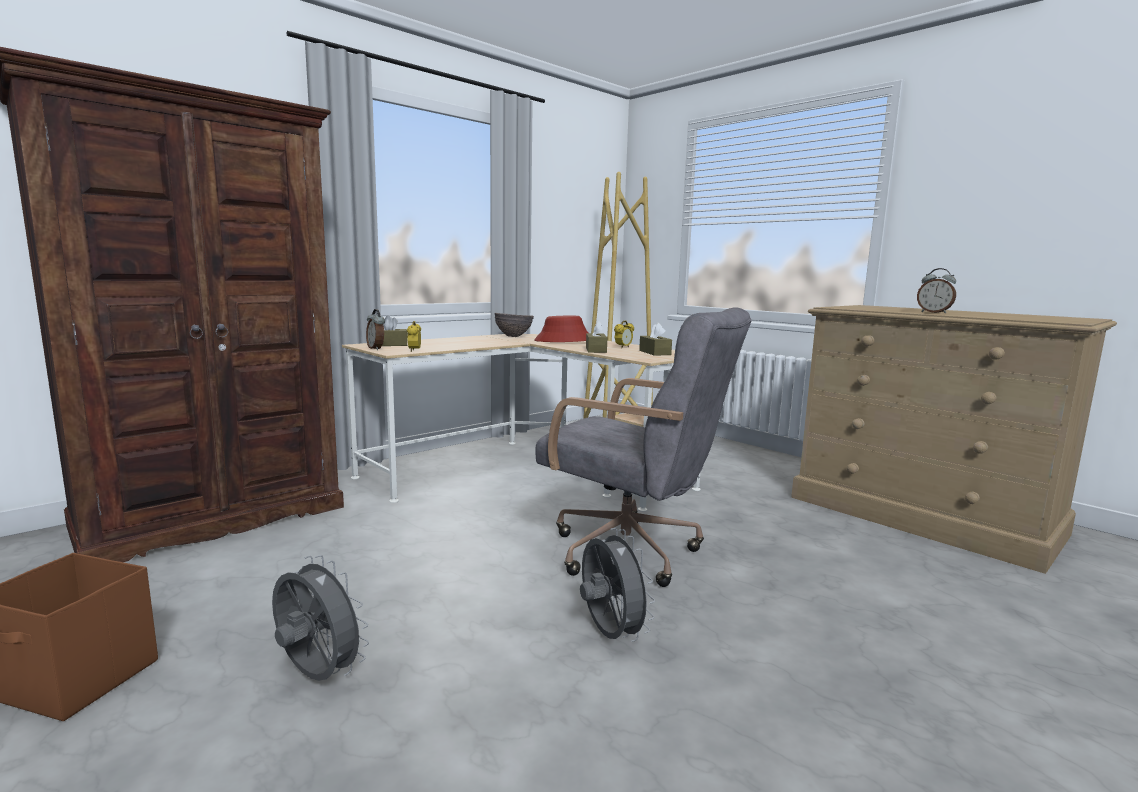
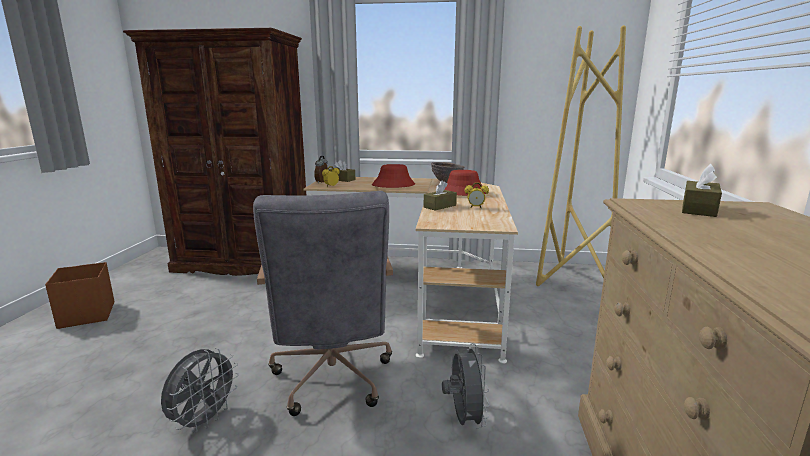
camera: 50 degrees right, 5 degrees up
grey fan [272,555,369,681] -> grey fan moved to [442,343,490,429]
brown tissue box [639,323,672,356] -> brown tissue box moved to [682,164,722,217]
alarm clock [917,268,956,313] -> none
none -> red hat [372,164,415,188]

